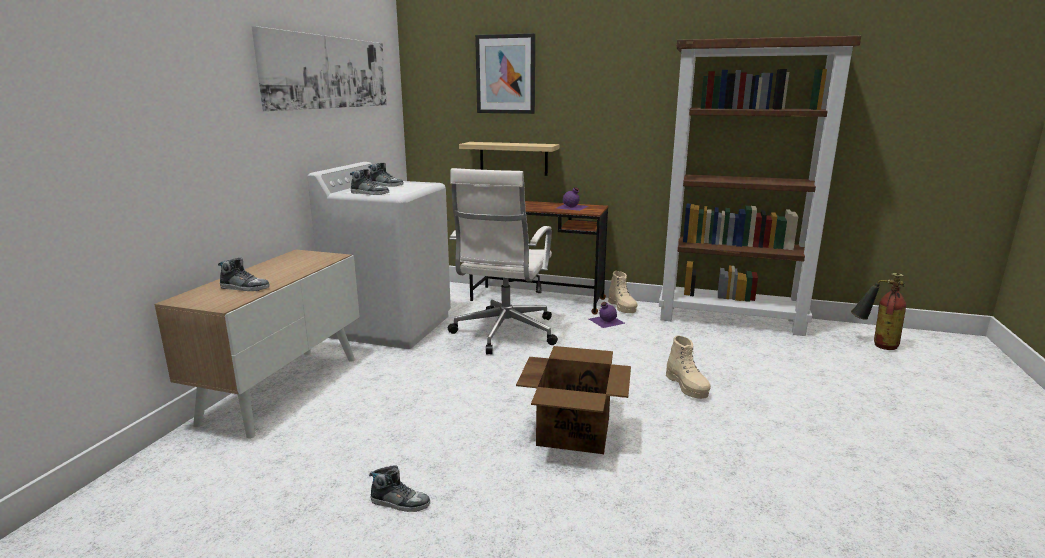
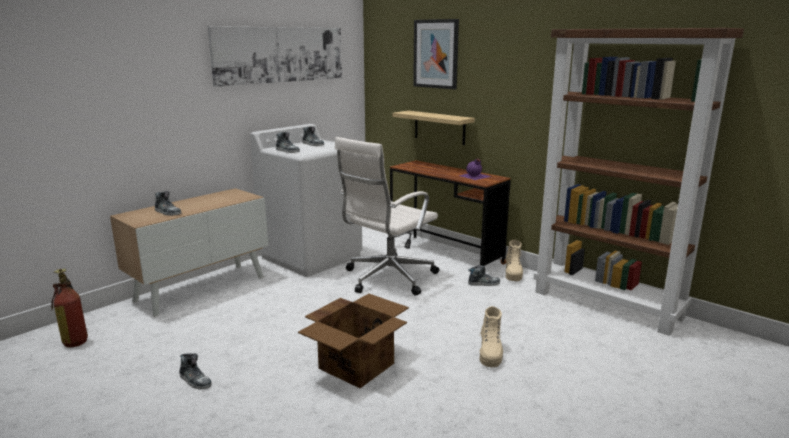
camera: 25 degrees right, 0 degrees up
purple bottle [589,302,625,328] -> shoe [468,265,500,286]
fire extinguisher [851,273,906,350] -> fire extinguisher moved to [51,269,88,348]

